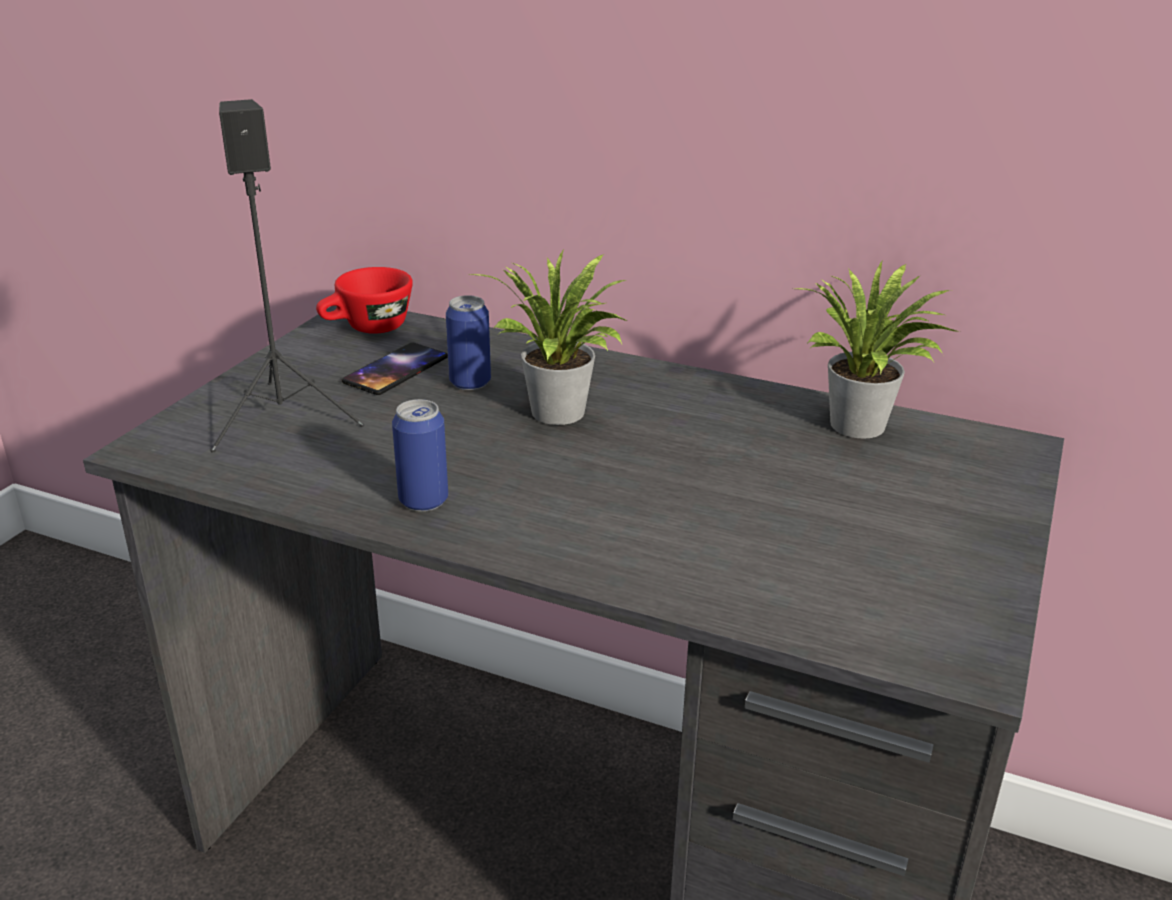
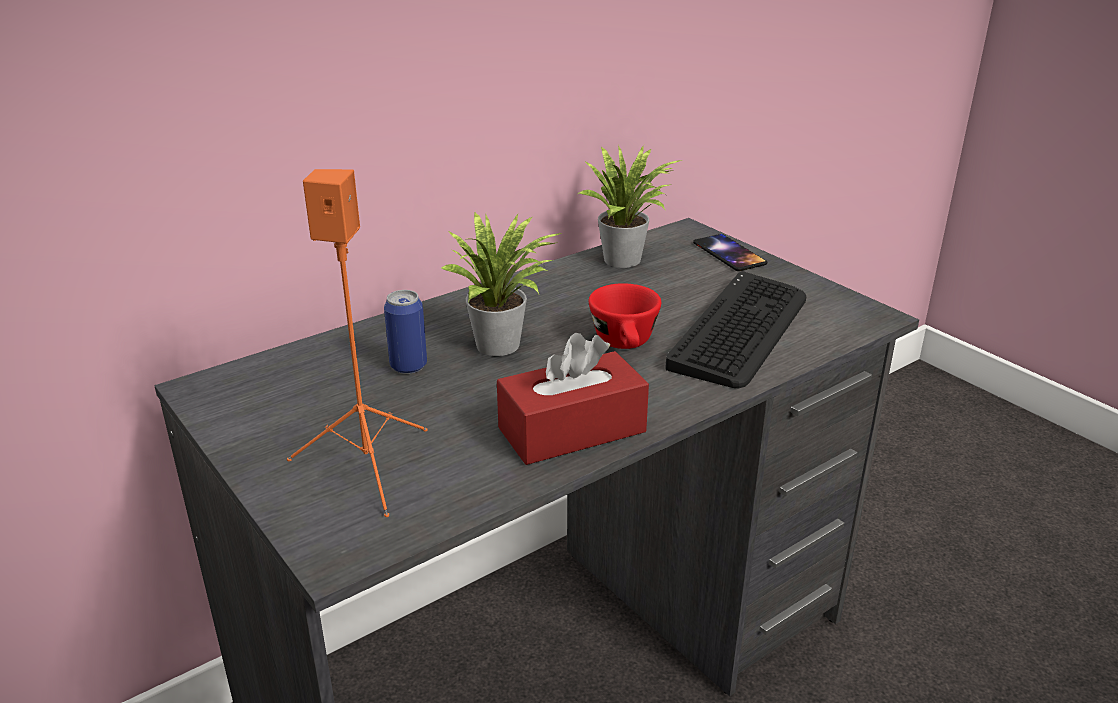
camera: 60 degrees left, 0 degrees up
black speaker [210,99,364,453] -> orange speaker [287,169,428,517]
red cup [316,267,413,334] -> red cup moved to [589,283,661,349]
phone [342,342,448,395] -> phone moved to [693,234,767,271]
can [392,399,448,511] -> red tissue box [497,333,649,465]
none -> keyboard [665,272,806,388]

